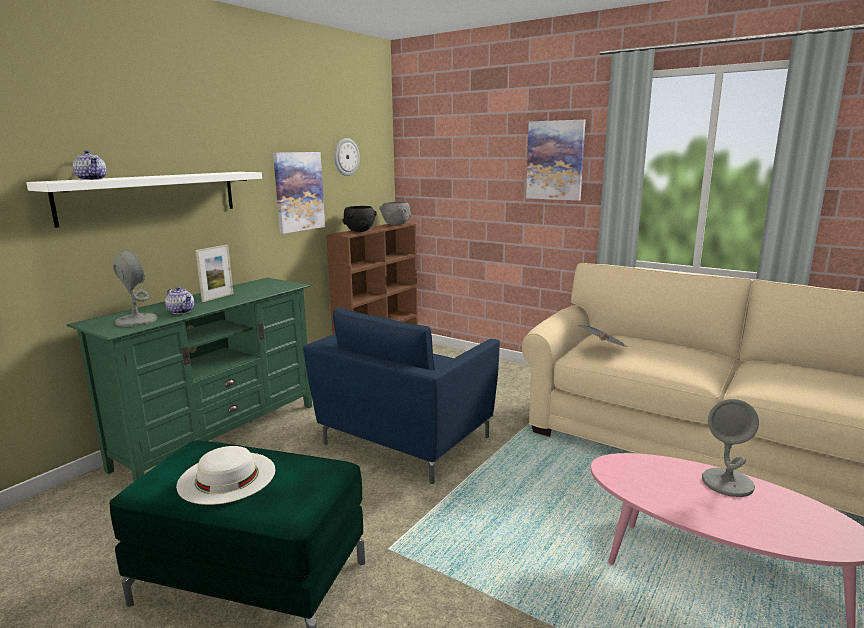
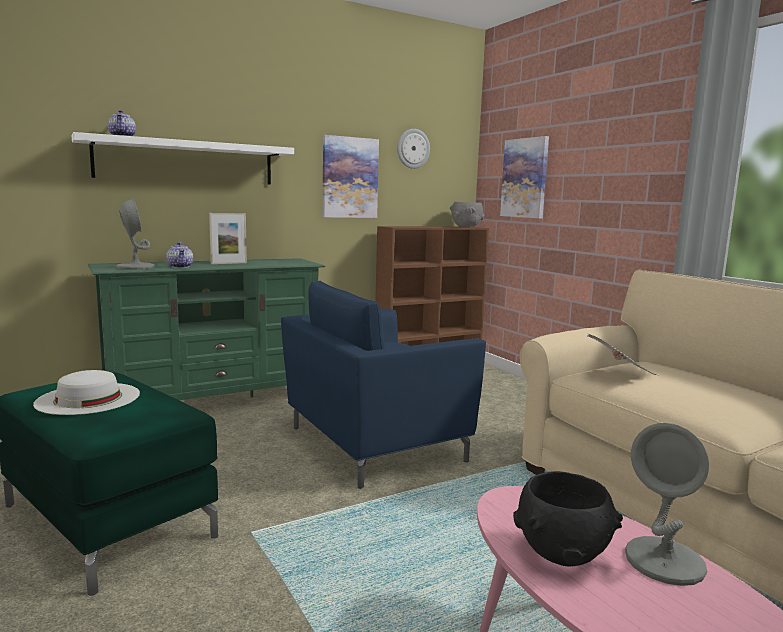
camera: 25 degrees right, 5 degrees down
black bowl [342,206,377,232] -> black bowl moved to [513,471,623,567]
picture [526,119,586,201] -> picture moved to [500,136,549,219]

